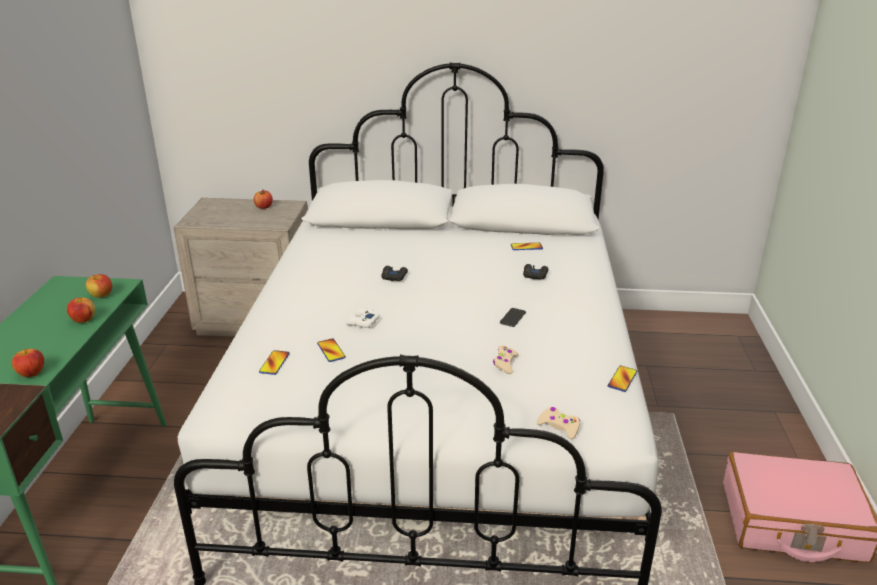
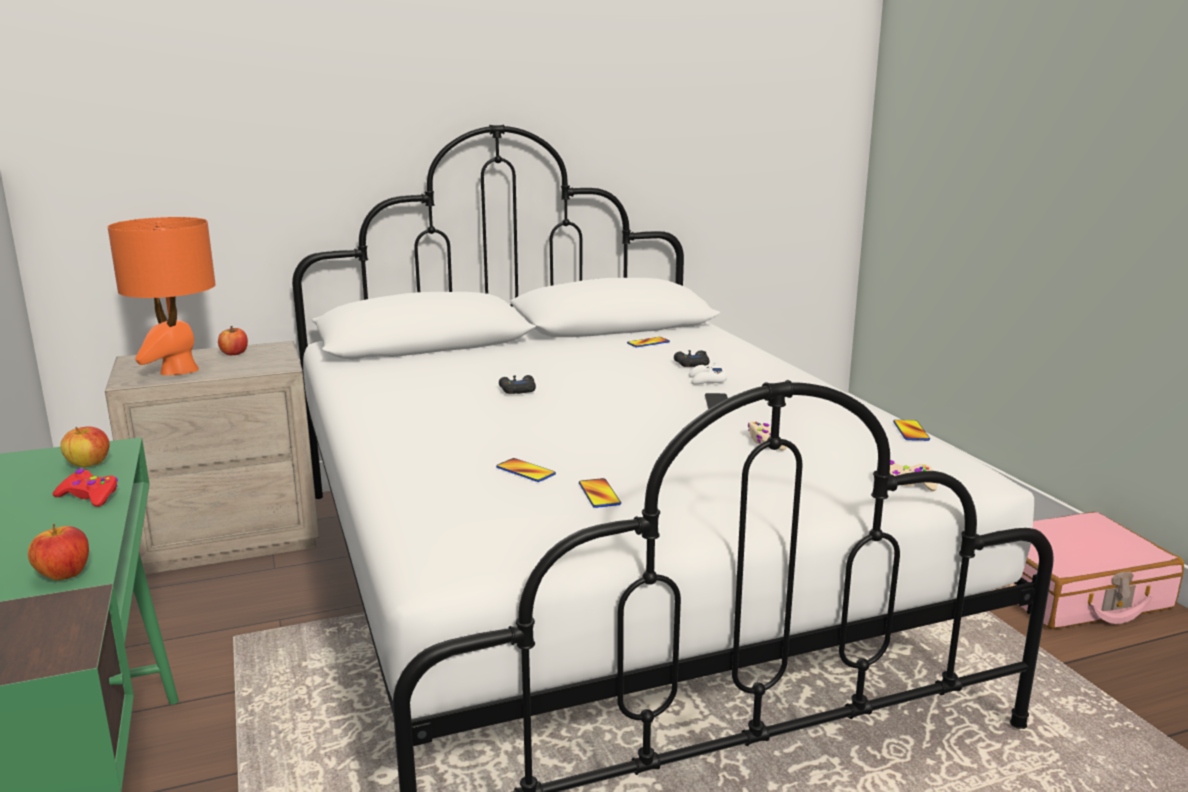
camera: 25 degrees left, 10 degrees down
apple [67,297,95,323] -> red game controller [53,468,118,507]
phone [259,350,290,375] -> phone moved to [579,478,621,508]
white game controller [346,308,380,328] -> white game controller moved to [689,362,727,385]
none -> orange table lamp [107,217,216,375]

